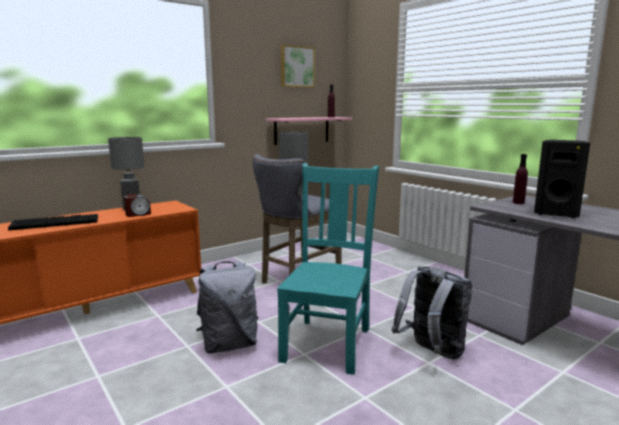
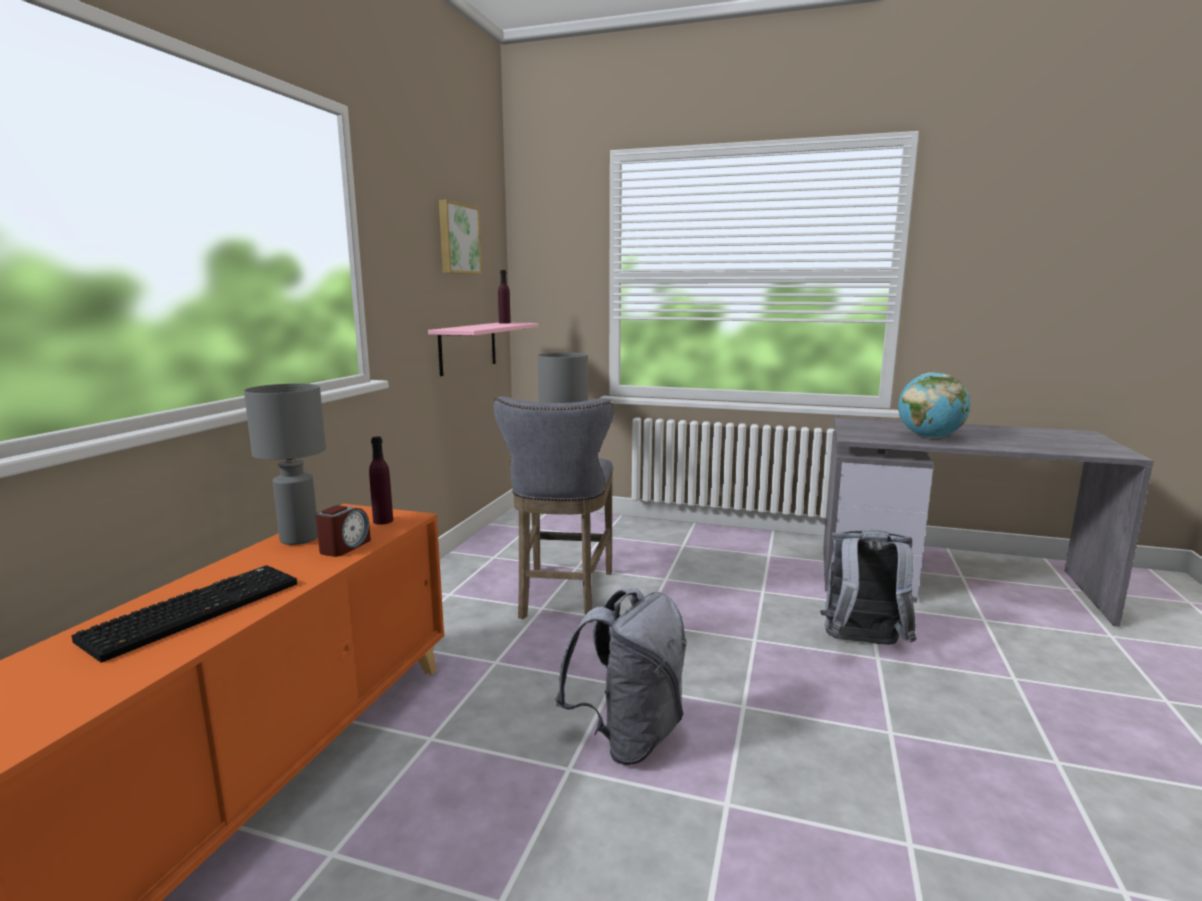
camera: 35 degrees left, 0 degrees up
turquoise chair [277,163,379,375] -> none
purple bottle [513,154,528,204] -> purple bottle moved to [369,436,393,525]
black speaker [534,140,590,218] -> globe [898,372,970,438]

